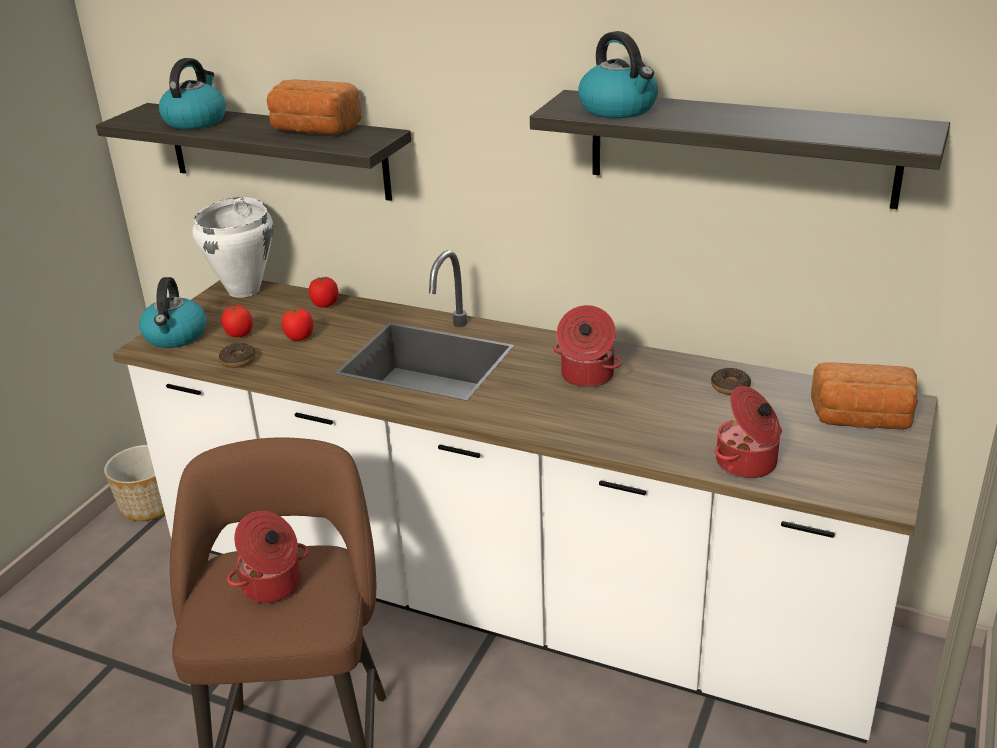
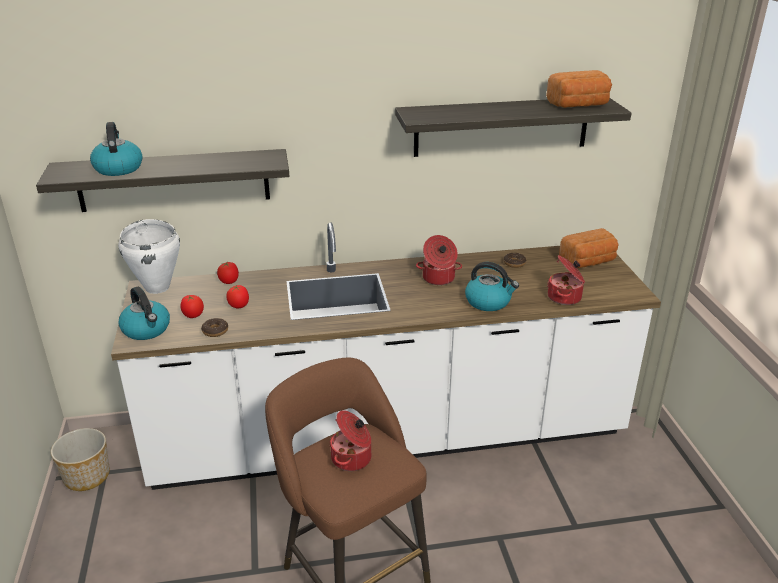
camera: 35 degrees left, 0 degrees up
bread [267,79,362,134] -> bread moved to [546,70,612,108]
kettle [578,31,658,118] -> kettle moved to [465,262,519,311]

